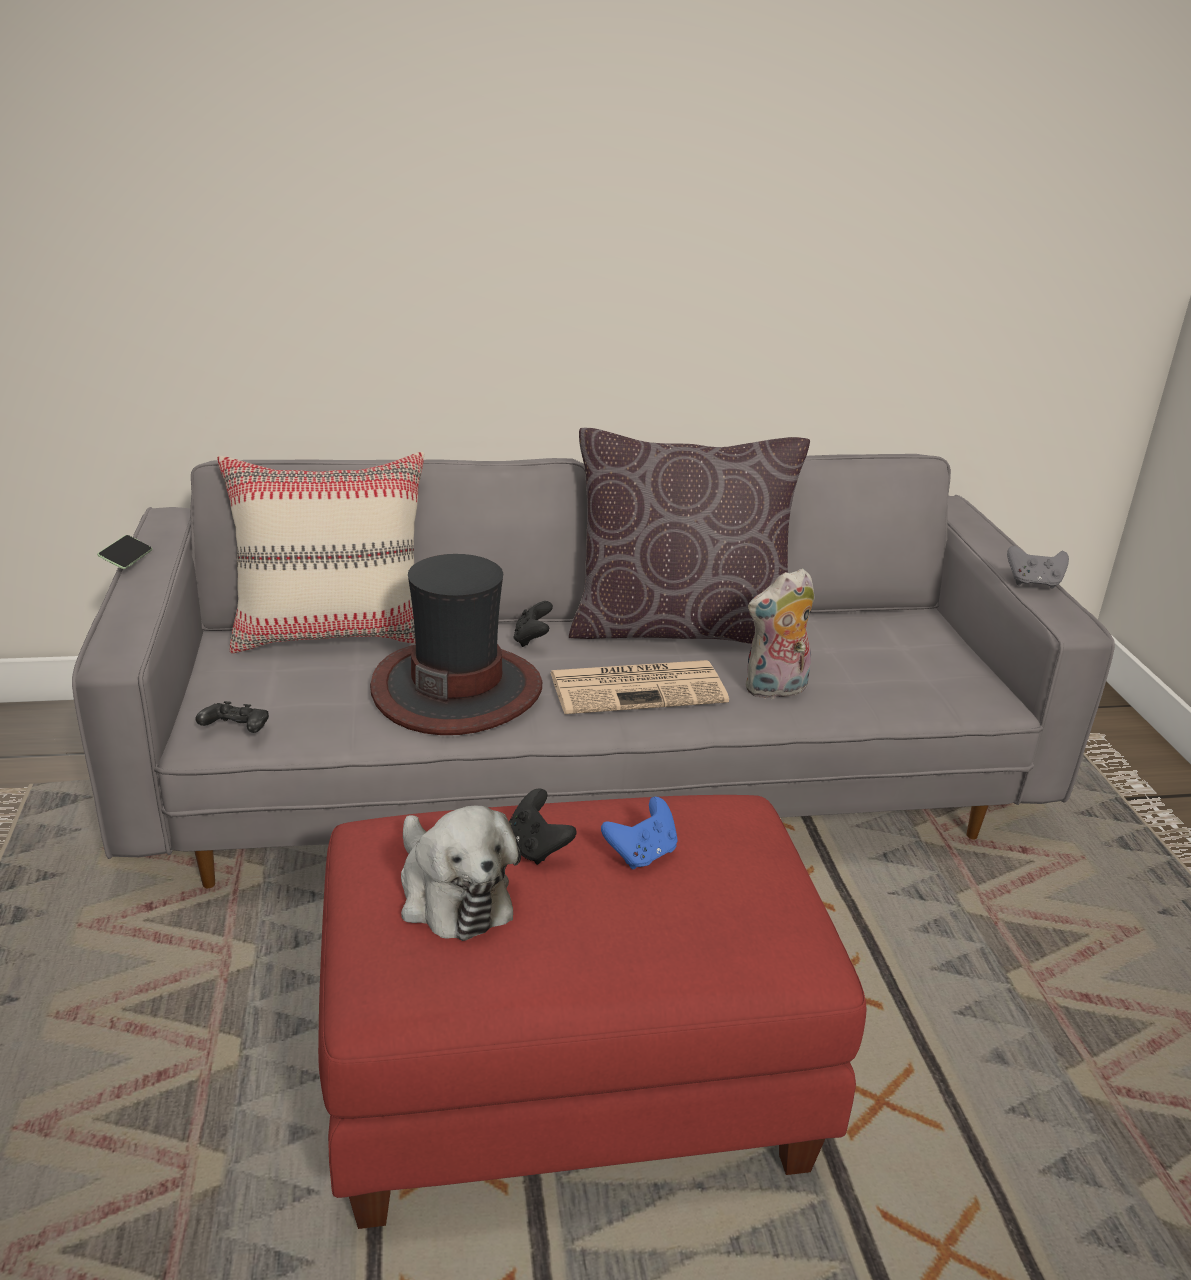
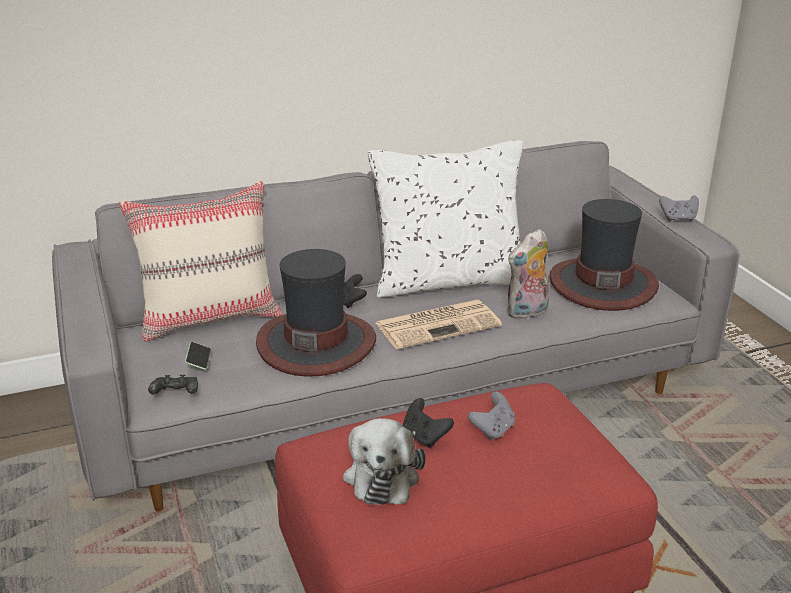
camera: 10 degrees left, 0 degrees up
phone [97,535,152,569] -> phone moved to [185,342,211,370]
plush toy [401,805,521,941] -> plush toy turned 45 degrees clockwise [343,418,426,505]
brown pillow [569,428,810,644] -> white pillow [368,140,523,298]
blue game controller [601,797,678,869] -> grey game controller [468,392,515,441]
none -> hat [549,199,659,311]

